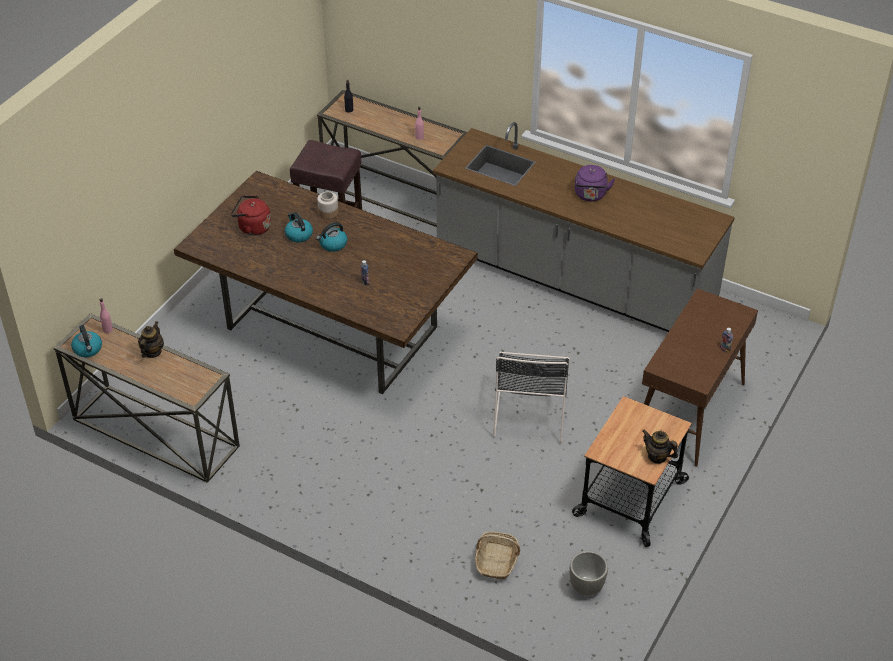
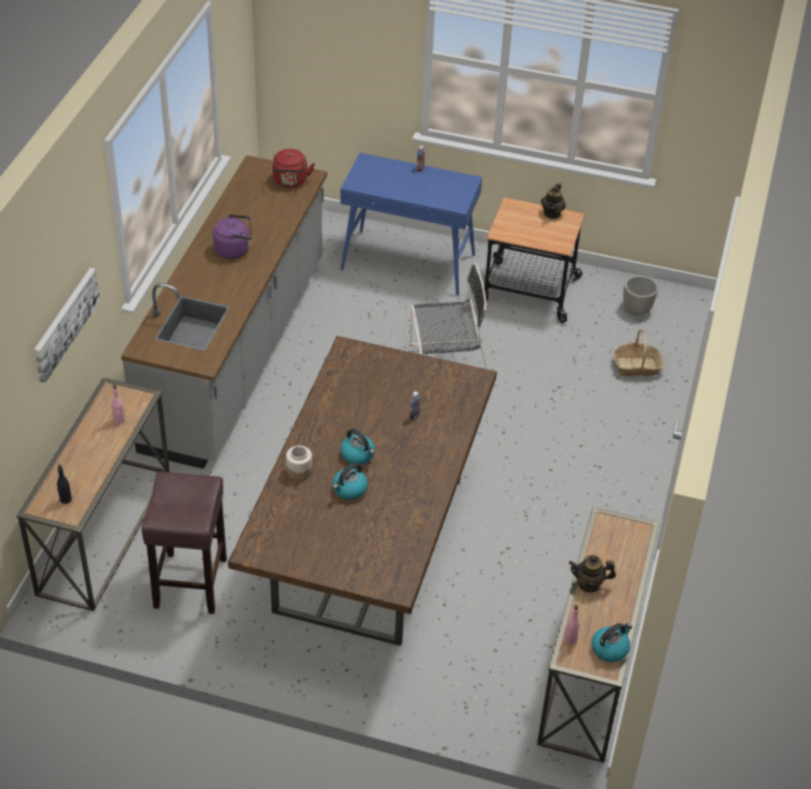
camera: 105 degrees left, 0 degrees up
red kettle [231,195,271,236] -> red kettle moved to [272,149,315,188]
brown console table [642,288,758,467] -> blue console table [340,153,482,295]
none -> picture [34,268,100,383]

